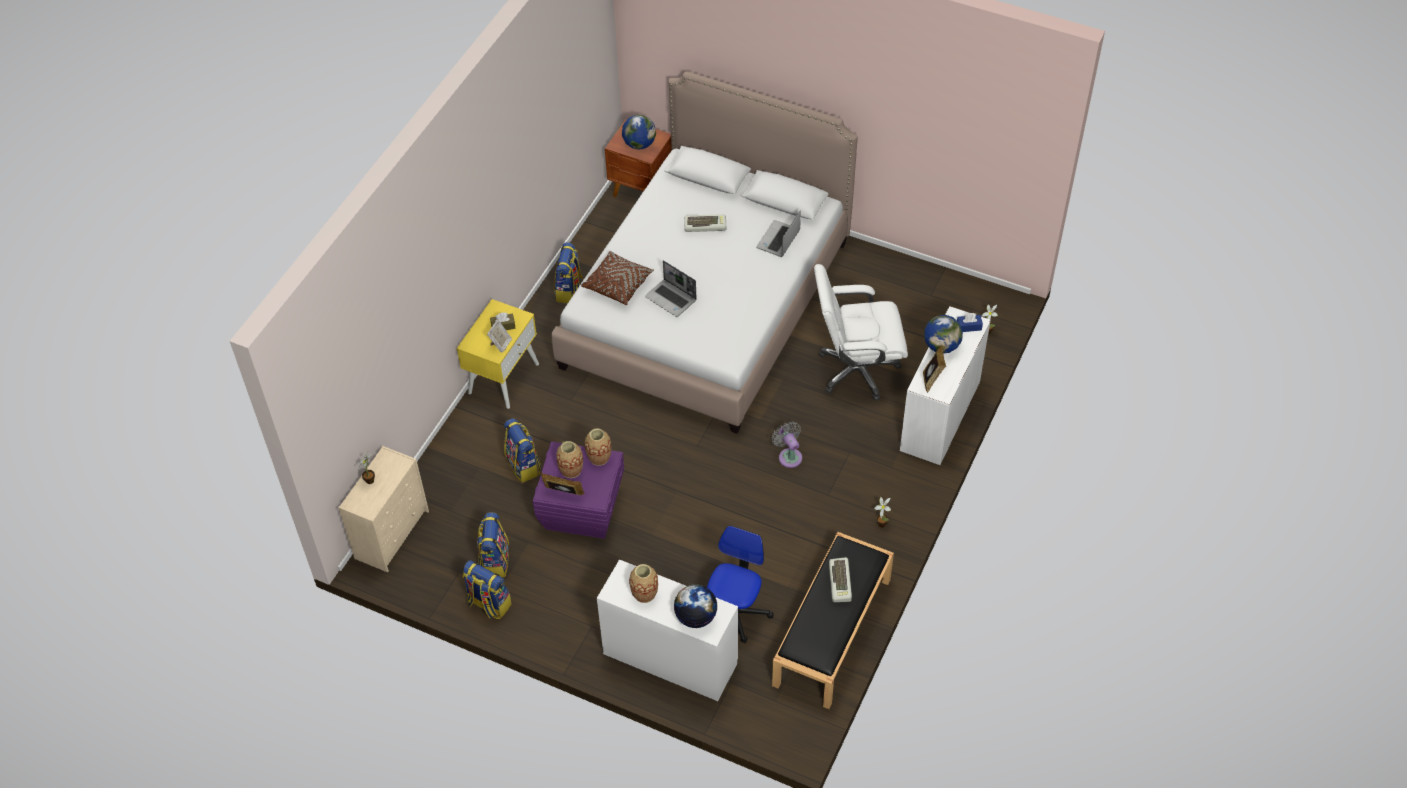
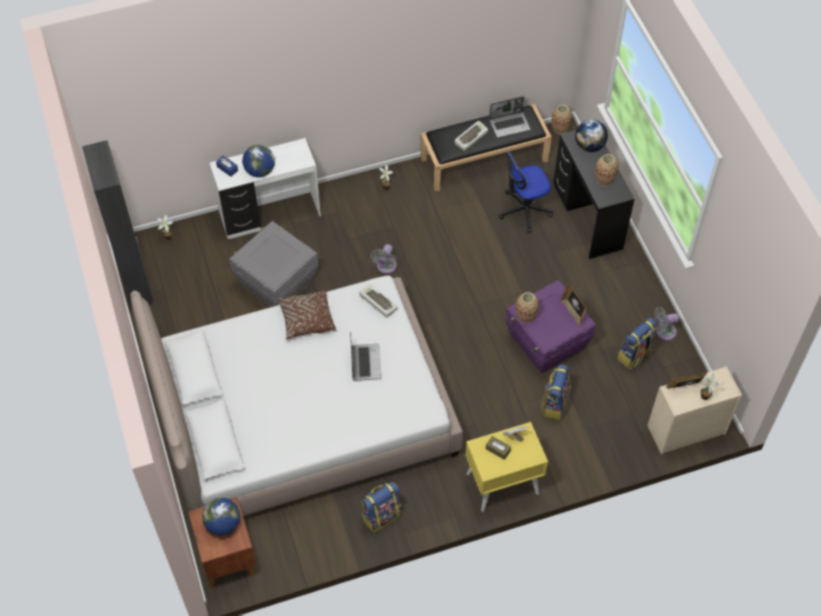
camera: 135 degrees left, 5 degrees up
backpack [463,560,512,619] -> grey fan [654,307,679,341]
vase [556,441,583,478] -> vase moved to [552,104,572,134]
brown pillow [580,251,654,305] -> brown pillow moved to [278,289,336,339]
white desk [597,559,738,701] -> black desk [553,130,635,259]
keyboard [684,214,726,232] -> keyboard moved to [359,284,397,318]
laptop [756,210,801,257] -> laptop moved to [489,96,530,138]
white office chair [814,264,908,401] -> grey storage box [229,221,318,307]
picture frame [923,345,946,393] -> picture frame moved to [666,371,708,389]
none -> black wardrobe [82,140,153,309]

